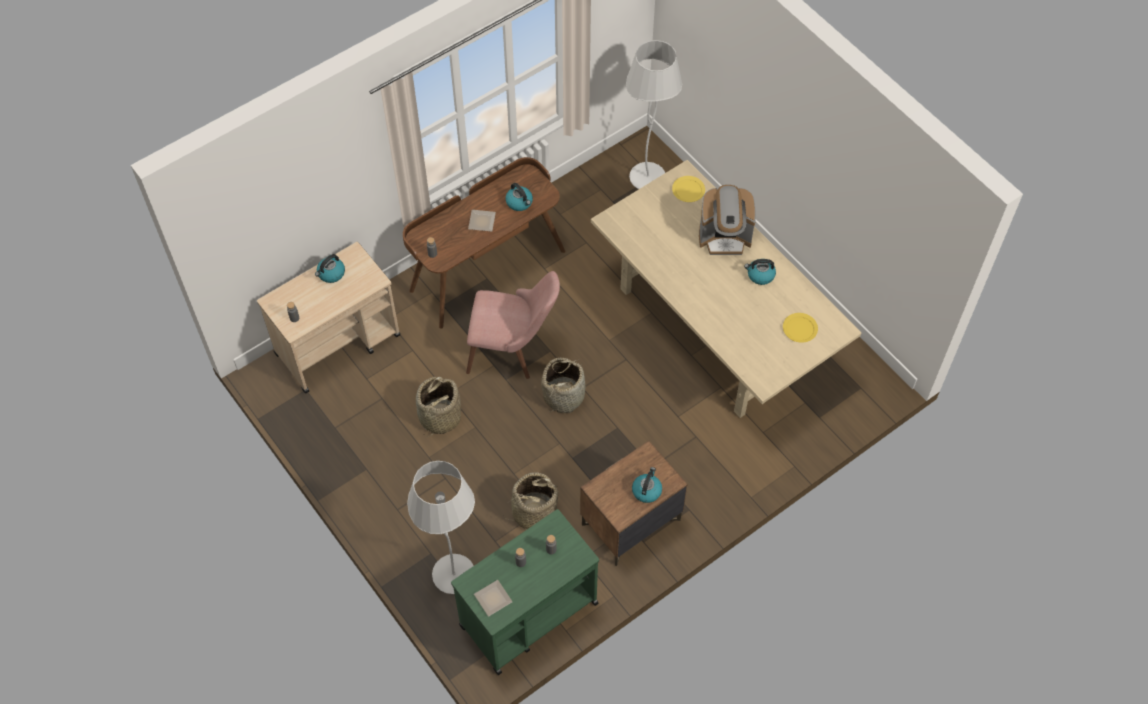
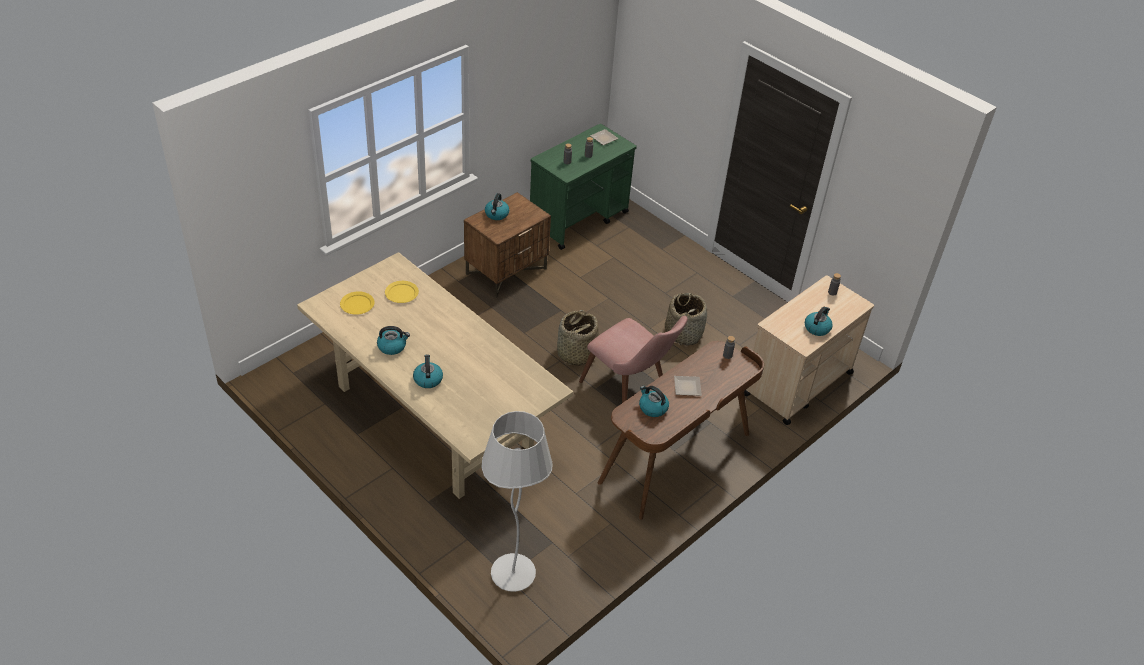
camera: 170 degrees right, 15 degrees down
white floor lamp [407,461,475,594] -> none
pink chair [466,271,560,379] -> pink chair turned 135 degrees counterclockwise [579,316,688,403]
basket [503,473,561,529] -> none
yellow plate [672,176,705,202] -> yellow plate moved to [385,281,419,303]
coffee machine [699,185,756,255] -> kettle [413,354,443,388]

